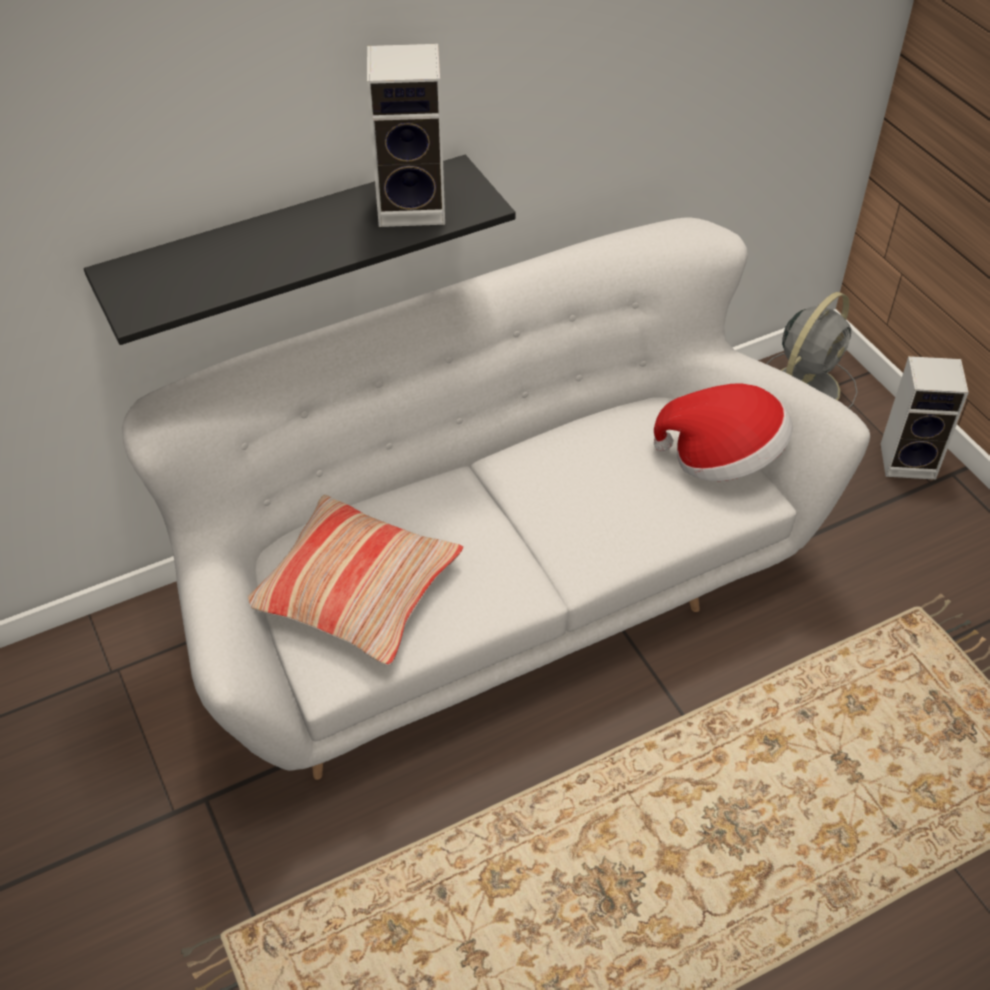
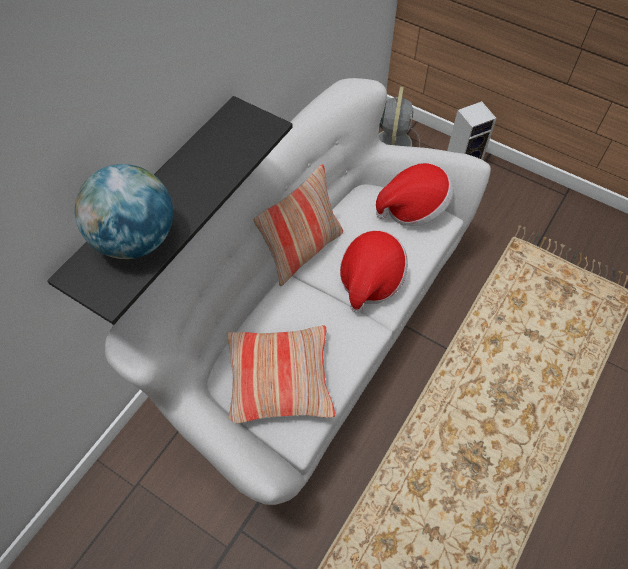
camera: 30 degrees left, 10 degrees up
speaker [367,44,445,227] -> none
none -> globe [75,164,173,259]
none -> pillow [254,164,343,286]
none -> hat [340,230,408,313]

